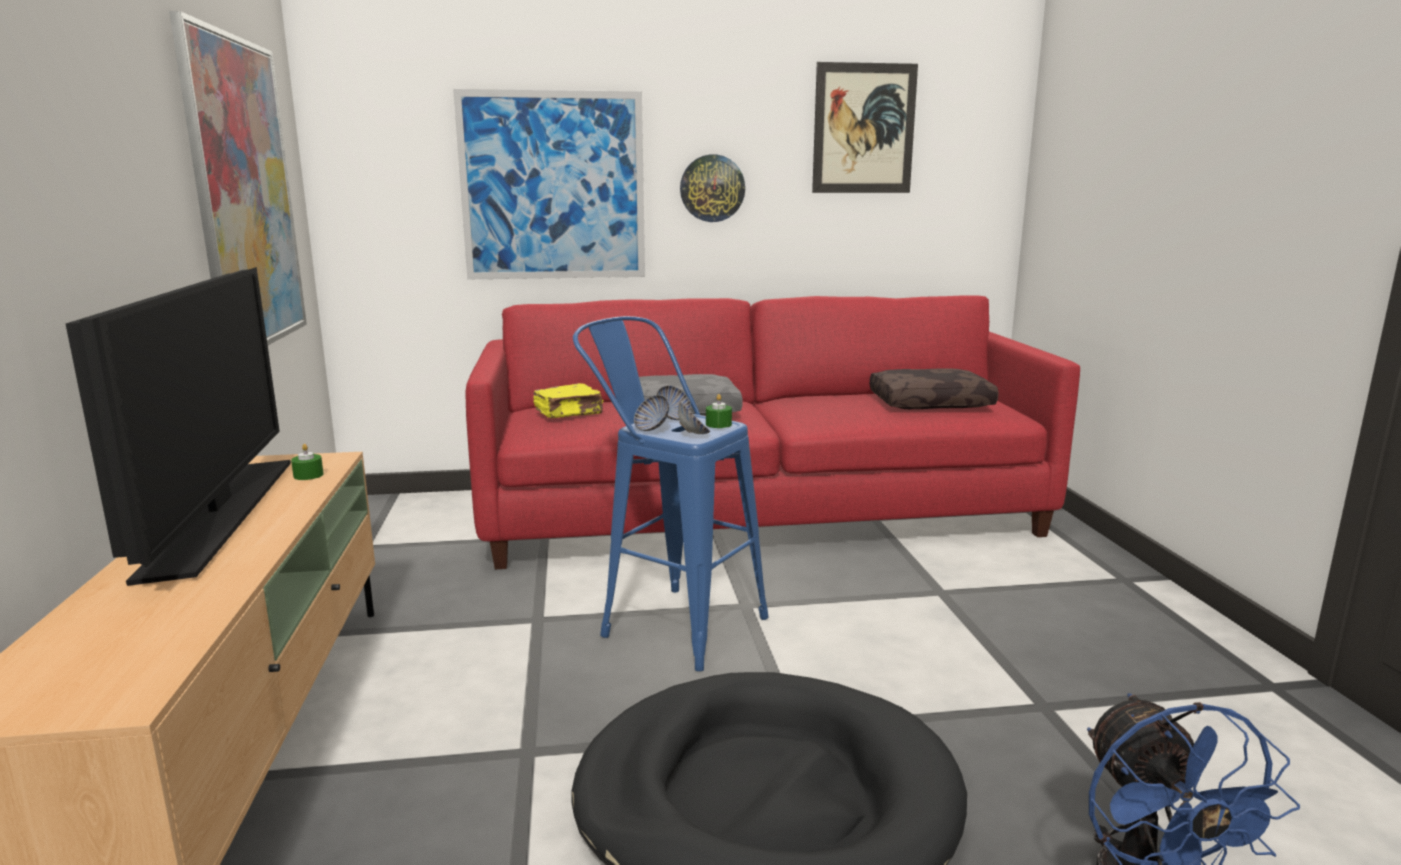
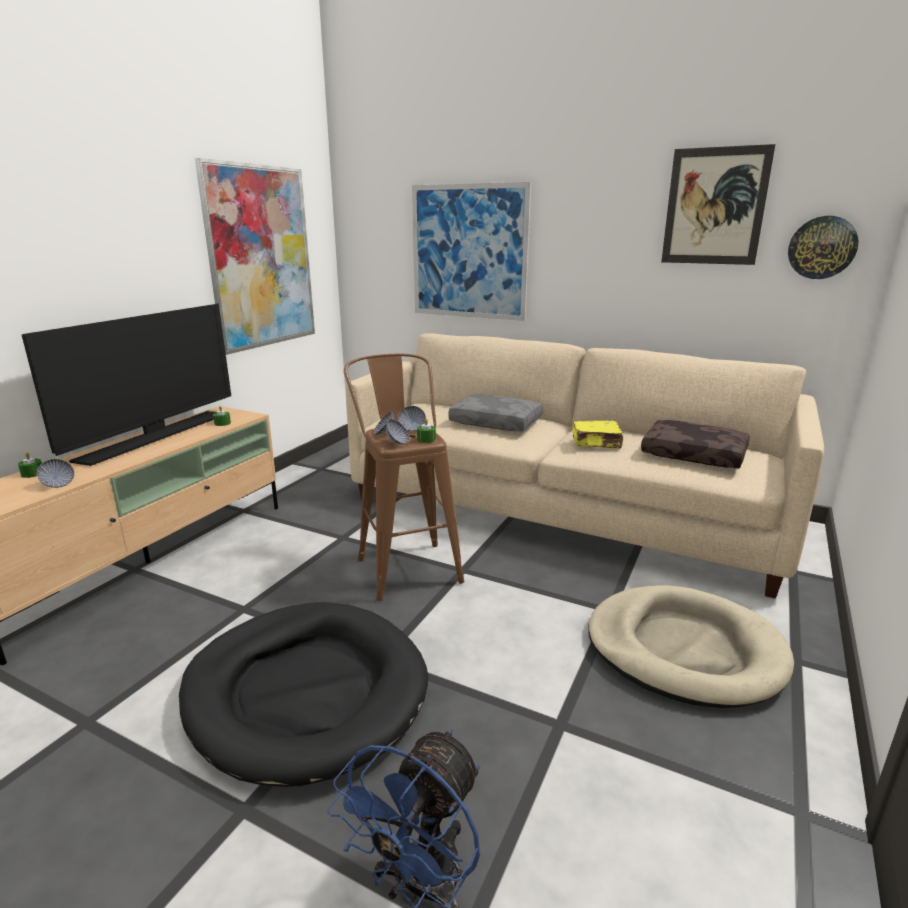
camera: 35 degrees right, 5 degrees up
red sofa [465,295,1080,570] -> beige sofa [346,333,824,599]
yellow book [533,383,603,418] -> yellow book moved to [572,420,624,449]
blue stool [573,316,769,671] -> brown stool [344,354,464,601]
wall clock [680,154,745,222] -> wall clock moved to [788,216,859,279]
none -> green candle [18,452,42,478]
none -> bowl [37,459,74,488]
none -> beige dog bed [588,585,794,708]

